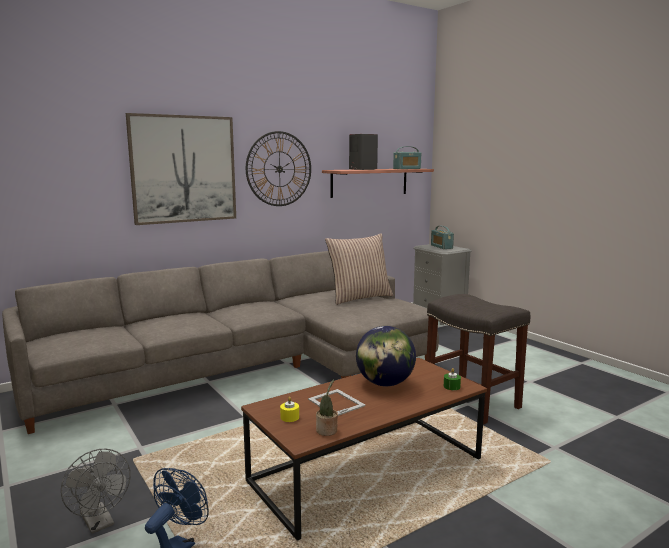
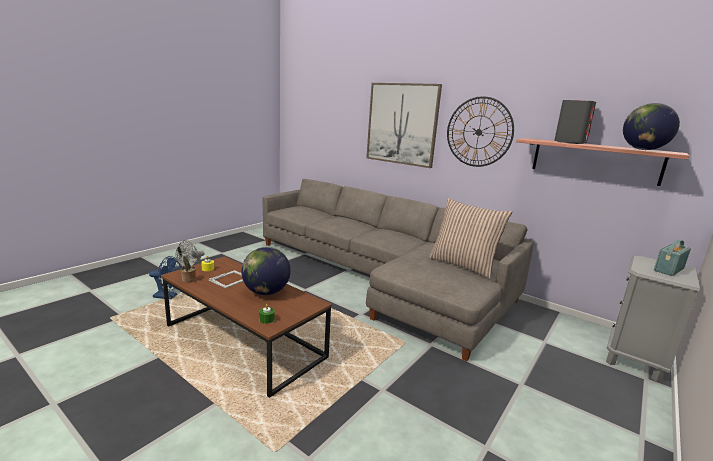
camera: 70 degrees right, 5 degrees up
radio [393,146,421,169] -> globe [623,103,680,150]
grey stool [426,294,530,425] -> none

